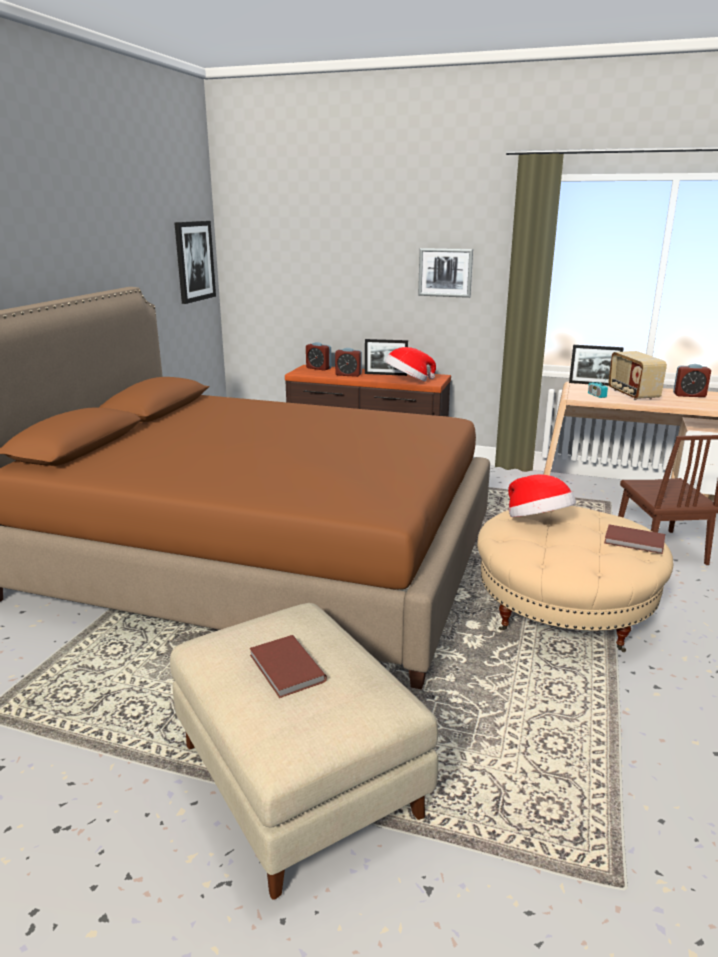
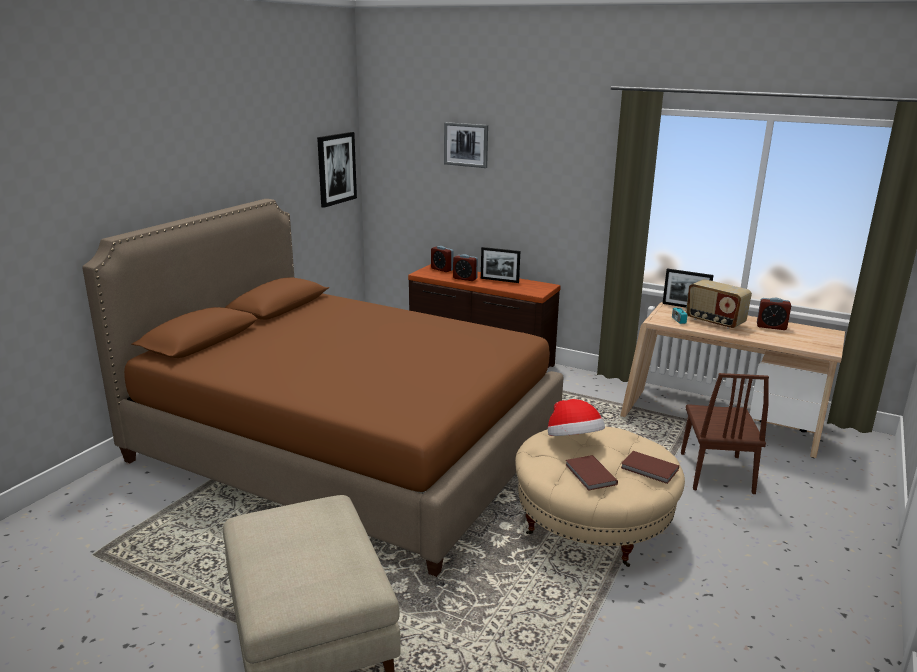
camera: 10 degrees right, 0 degrees up
brown book [249,635,327,698] -> brown book moved to [566,455,618,491]
hat [385,347,436,382] -> none
picture [418,248,473,298] -> picture moved to [444,122,488,168]
radio [608,351,667,400] -> radio turned 45 degrees counterclockwise [686,279,752,329]

